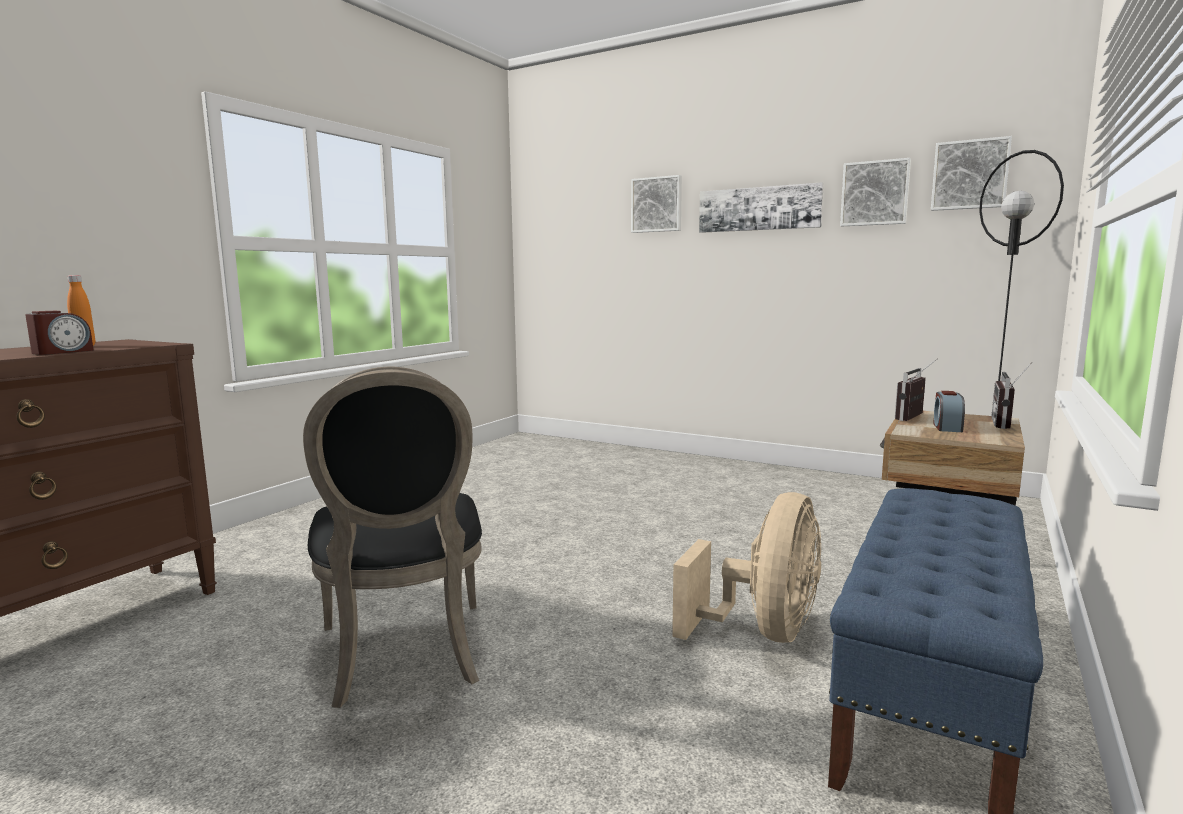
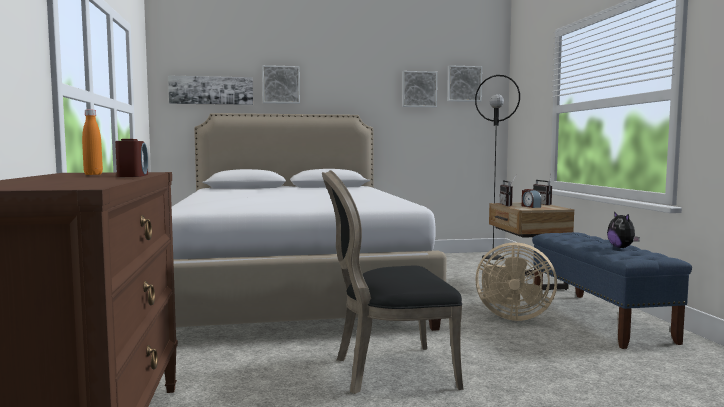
camera: 40 degrees left, 5 degrees down
black chair [303,366,482,708] -> black chair turned 135 degrees clockwise [322,170,464,394]
beige fan [672,492,821,643] -> beige fan turned 120 degrees clockwise [475,242,557,321]
picture [699,182,824,233] -> picture moved to [168,75,253,105]
none -> white bed [172,113,447,331]
none -> plush toy [607,211,640,248]

